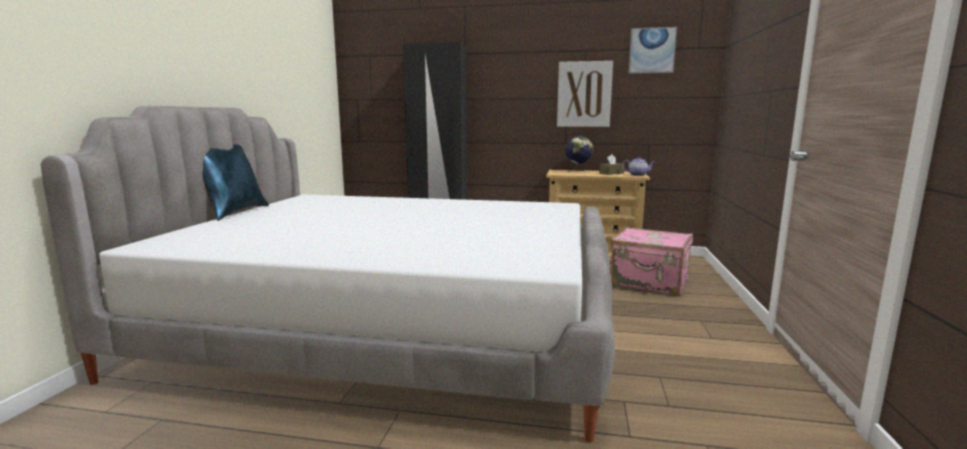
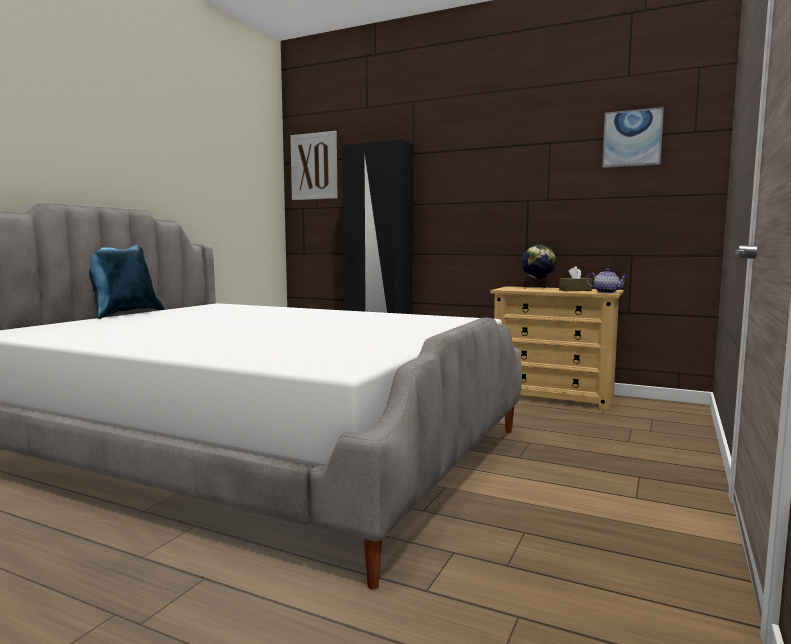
camera: 15 degrees right, 5 degrees down
picture [557,61,613,127] -> picture moved to [290,131,338,200]
pink suitcase [610,227,693,296] -> none

